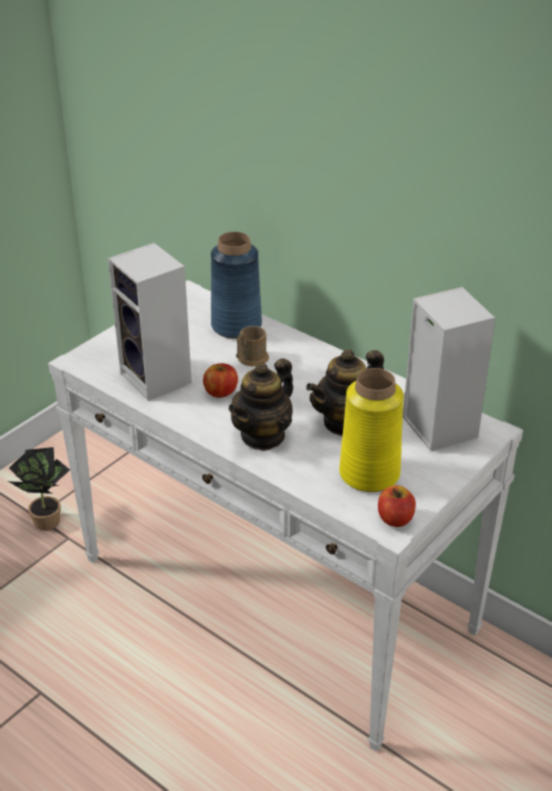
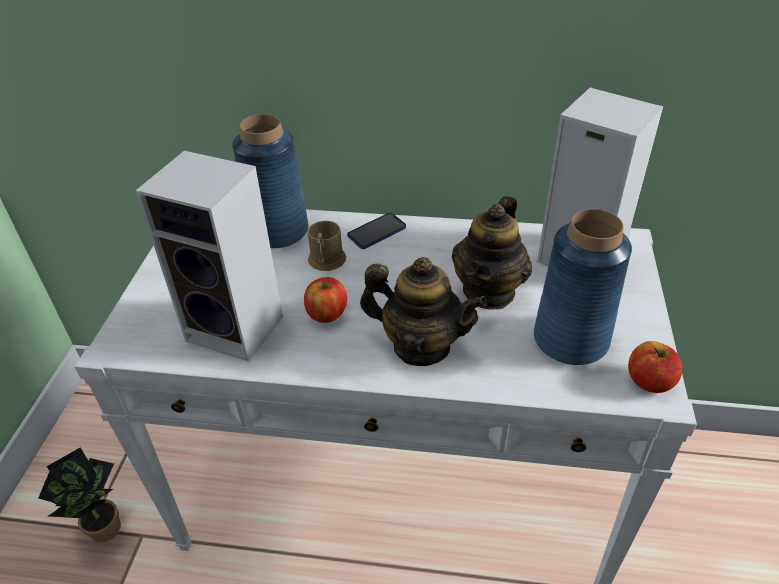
camera: 30 degrees left, 5 degrees up
teapot [228,358,293,451] -> teapot turned 75 degrees counterclockwise [360,257,487,366]
yellow vase [339,368,404,492] -> blue vase [534,209,632,365]
none -> phone [347,213,406,249]

